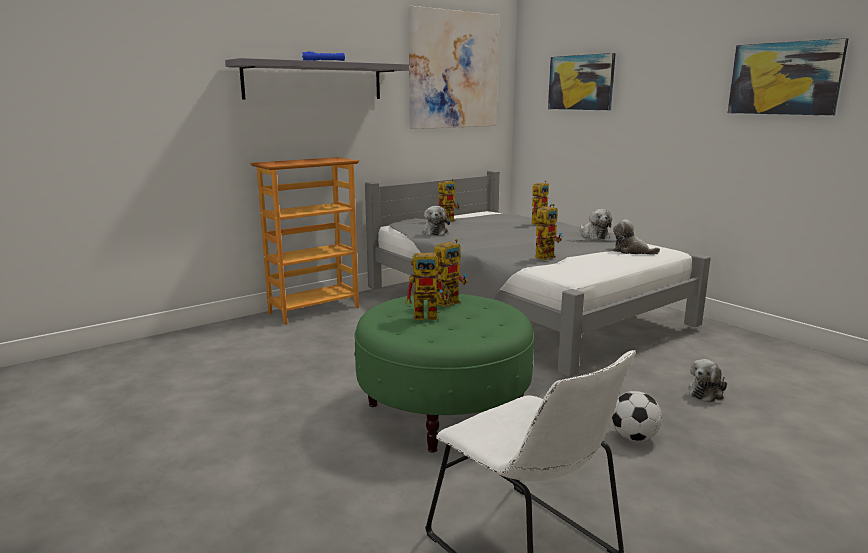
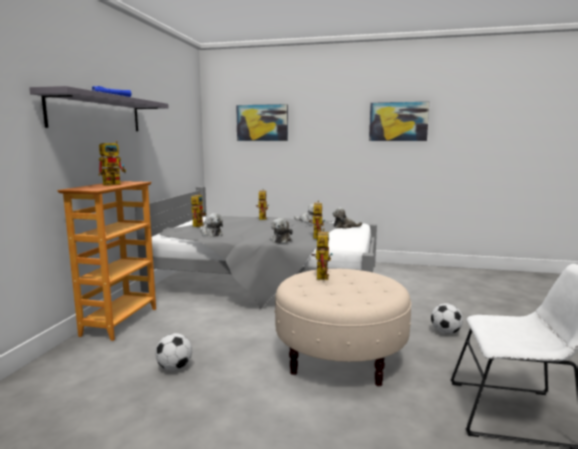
camera: 40 degrees left, 5 degrees down
green ottoman [354,294,534,453] -> beige ottoman [274,269,411,386]
toy robot [405,250,449,320] -> toy robot moved to [99,141,126,186]
picture [409,6,499,129] -> none
plush toy [688,359,727,403] -> plush toy moved to [270,218,293,243]
none -> football [155,333,192,371]

